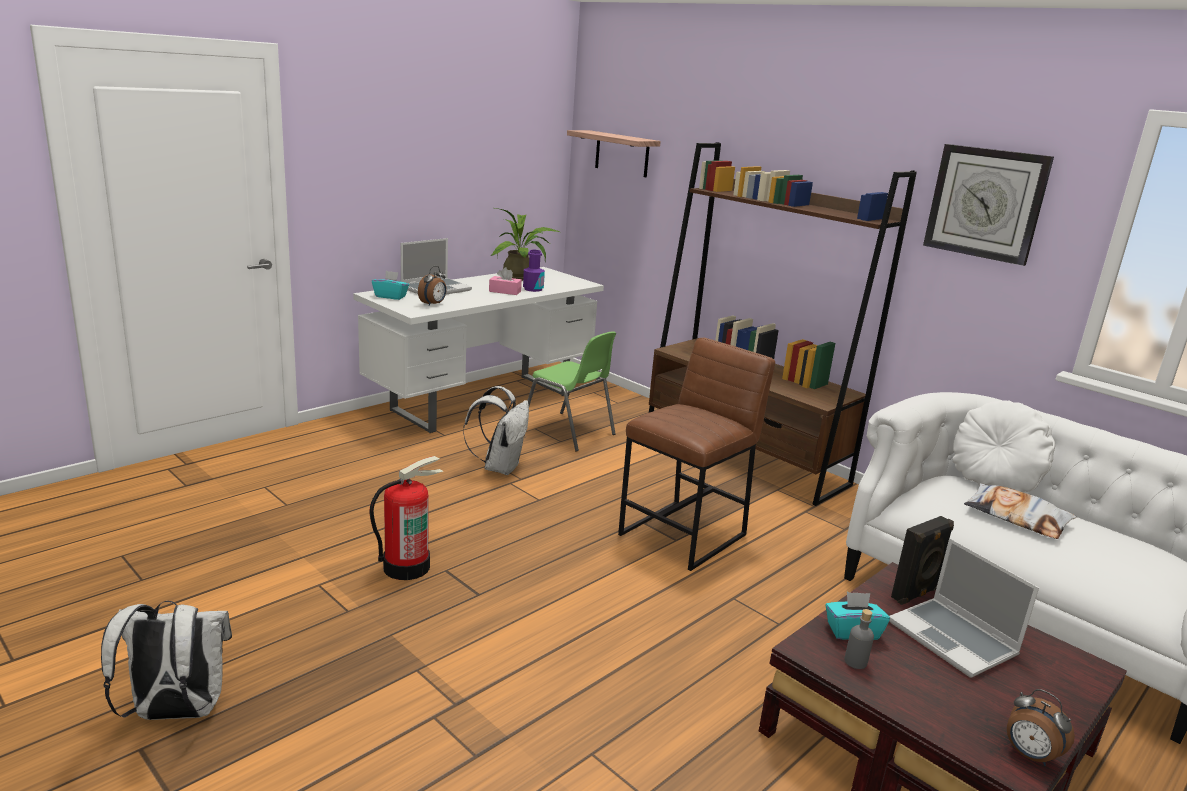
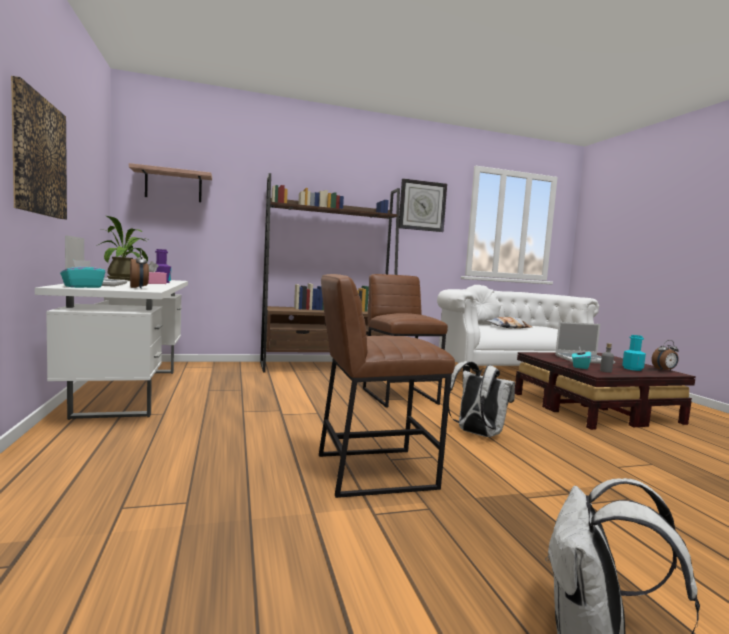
camera: 60 degrees left, 15 degrees down
fire extinguisher [369,456,443,580] -> brown chair [319,274,455,498]
white backpack [463,386,529,475] -> white backpack moved to [448,361,515,437]
green chair [527,331,616,452] -> none
black speaker [891,516,954,605] -> none
none -> picture [11,76,67,219]
none -> turquoise bottle [622,335,646,371]

